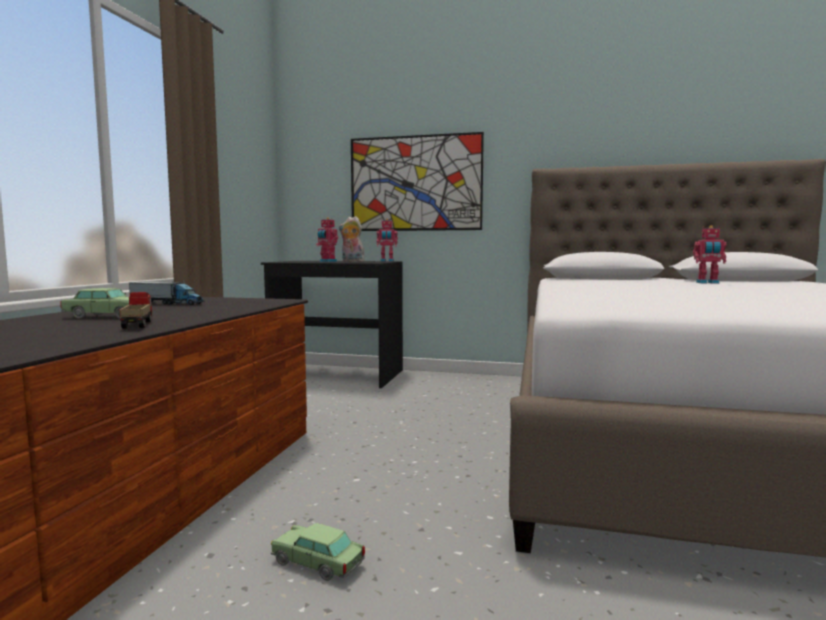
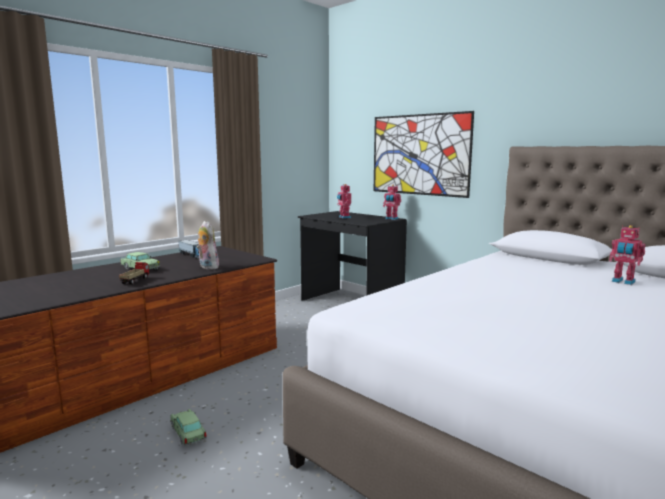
camera: 30 degrees right, 5 degrees up
plush toy [339,216,366,262] -> plush toy moved to [196,221,219,270]

